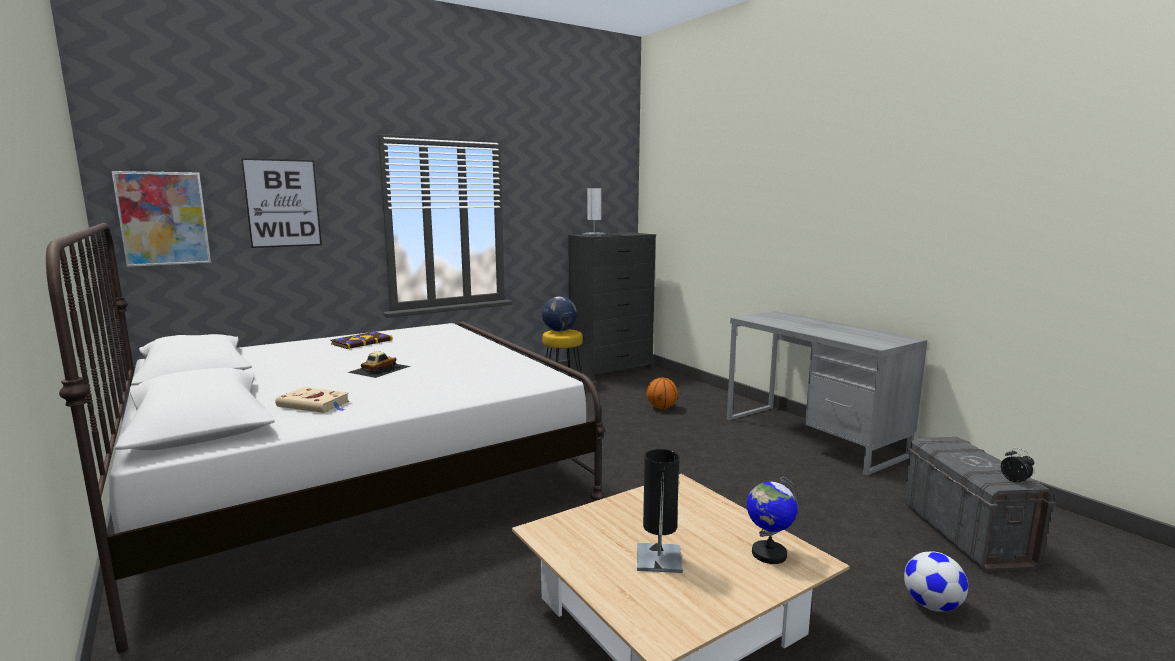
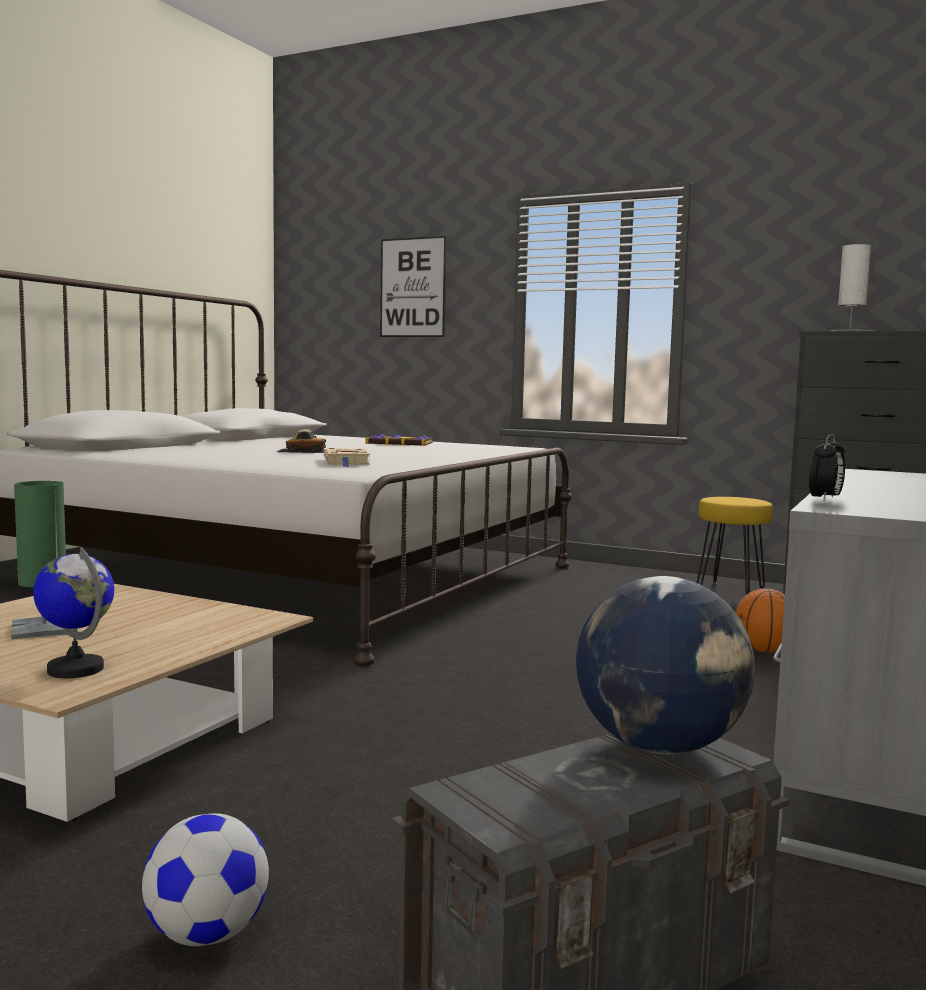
camera: 60 degrees right, 5 degrees down
picture [112,171,211,267] -> none
beige book [275,387,350,413] -> beige book moved to [324,448,370,467]
globe [542,297,577,332] -> globe moved to [576,576,755,754]
black table lamp [637,449,683,573] -> green table lamp [11,481,77,639]
alarm clock [1001,448,1034,485] -> alarm clock moved to [809,434,845,501]

